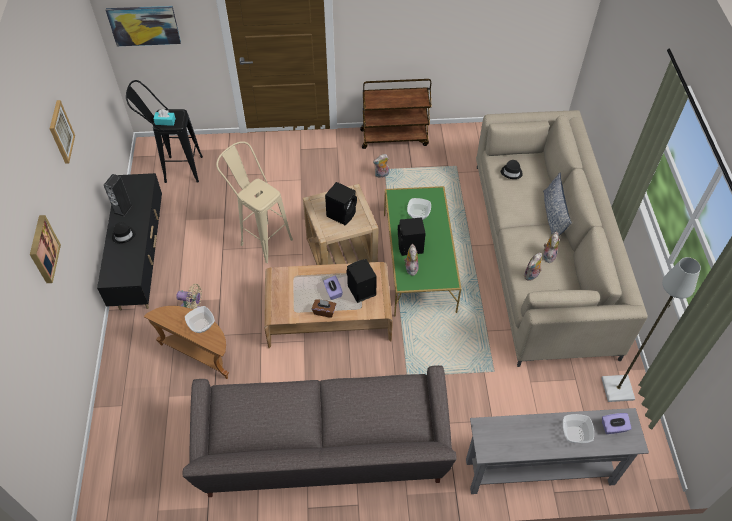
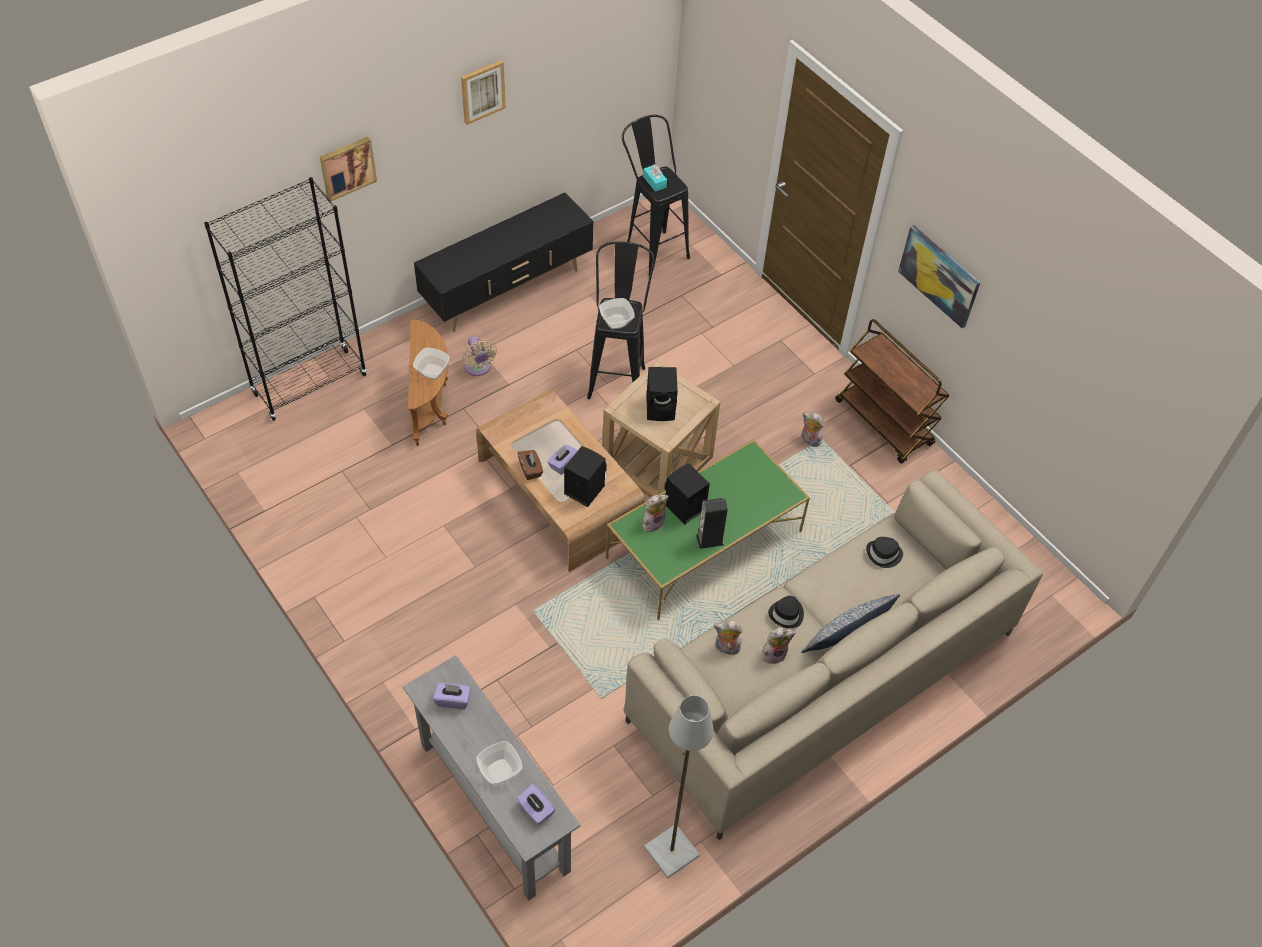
camera: 55 degrees right, 0 degrees up
speaker [104,174,132,217] -> speaker moved to [696,498,728,549]
picture [105,6,181,46] -> picture moved to [898,225,980,328]
black hat [112,222,136,243] -> black hat moved to [768,596,804,628]
grey sofa [183,365,457,497] -> none
beige stool [216,141,293,263] -> black stool [587,241,655,399]
bowl [407,198,431,220] -> bowl moved to [599,298,635,329]
none -> black bookcase [204,177,367,421]
none -> purple tissue box [433,683,471,709]

